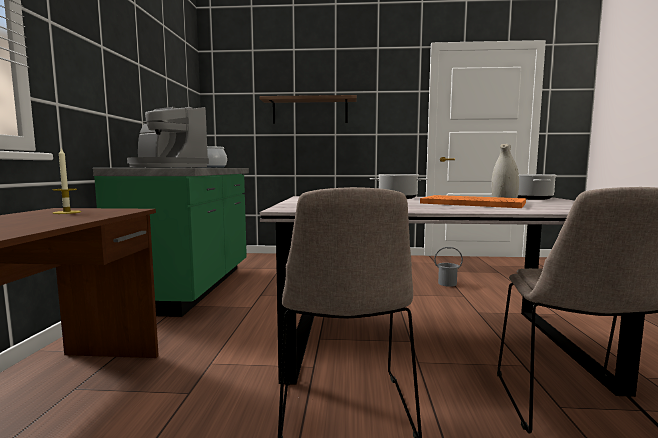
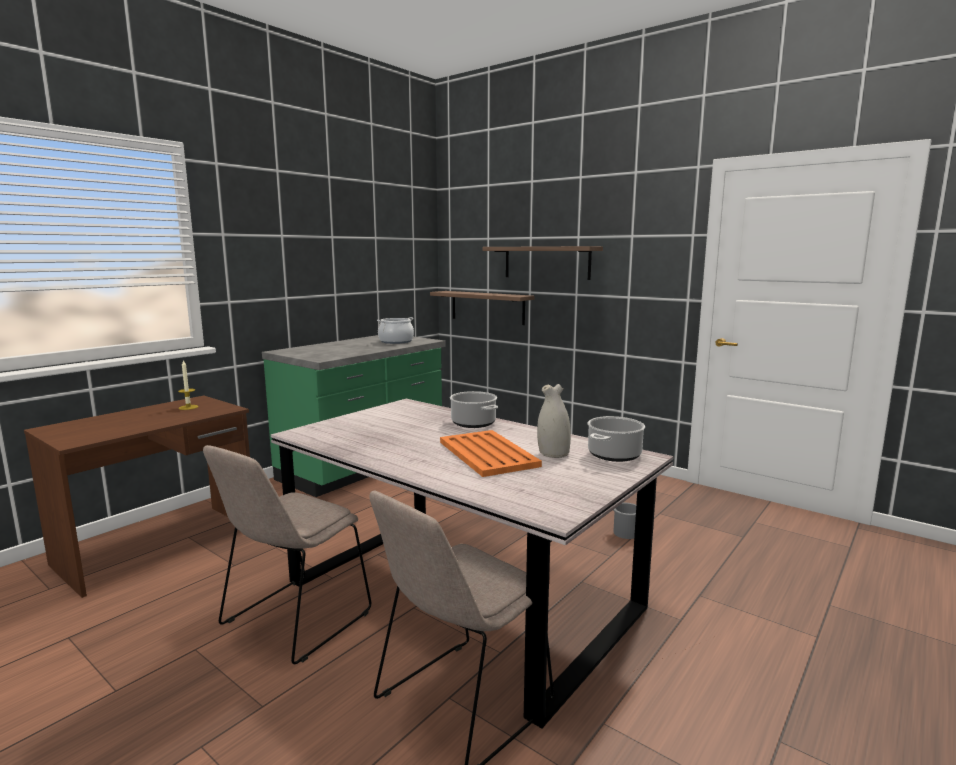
camera: 35 degrees right, 5 degrees up
coffee machine [127,107,209,167] -> none
none -> shelf [430,291,535,325]

